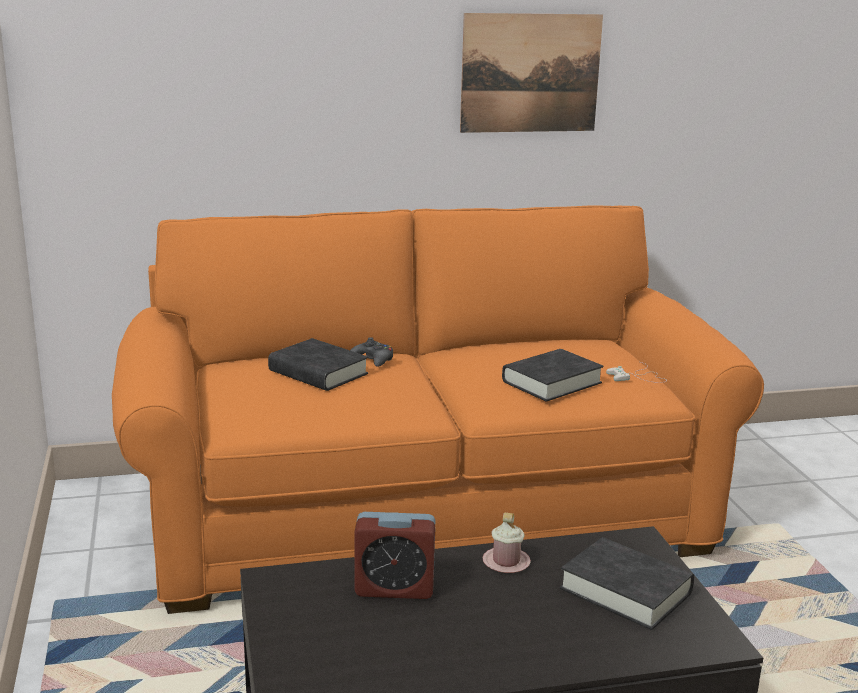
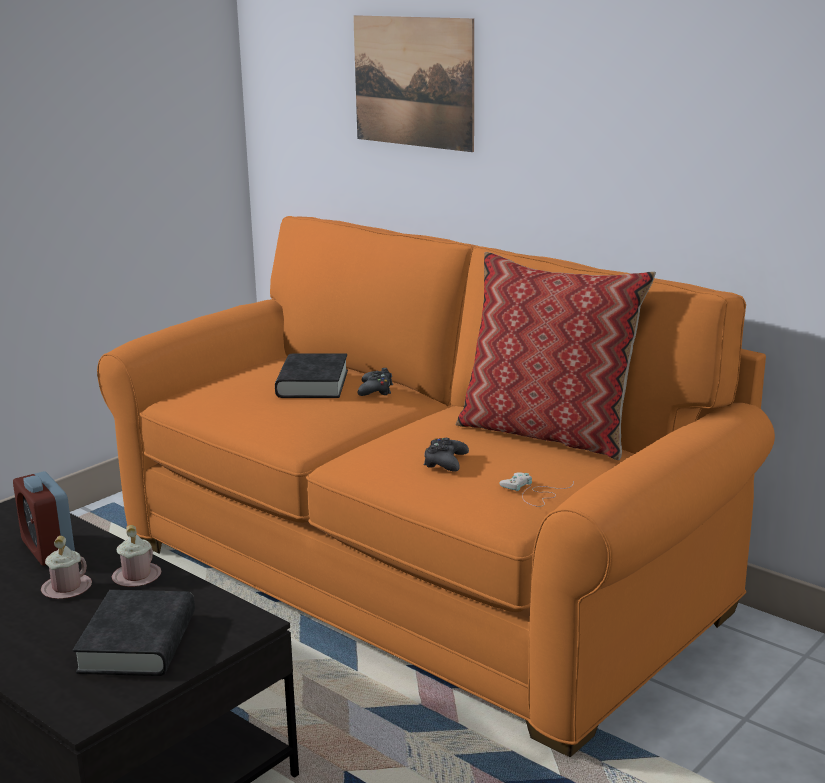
camera: 55 degrees right, 0 degrees up
picture [460,13,603,133] -> picture moved to [353,15,474,152]
black book [502,349,603,402] -> black game controller [423,438,469,472]
none -> pink mug [41,536,92,599]
none -> pillow [456,252,656,460]

